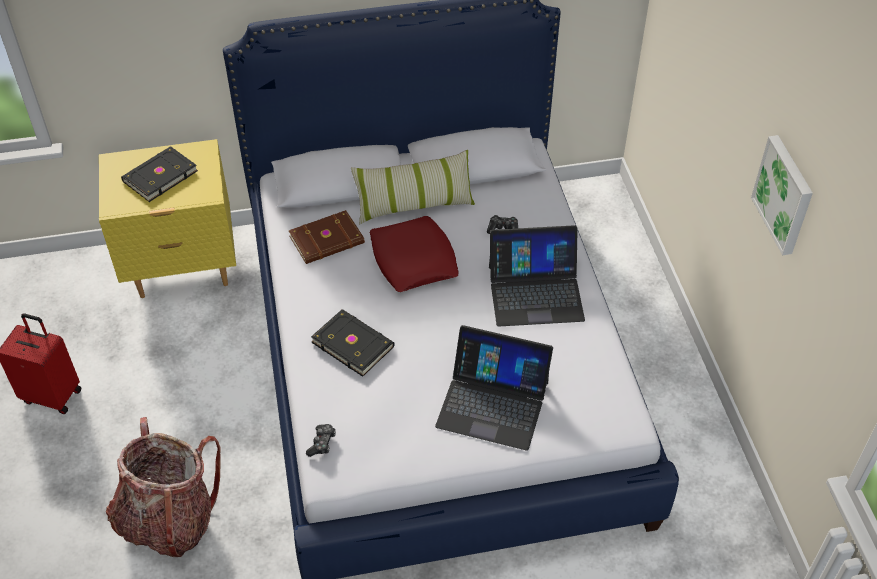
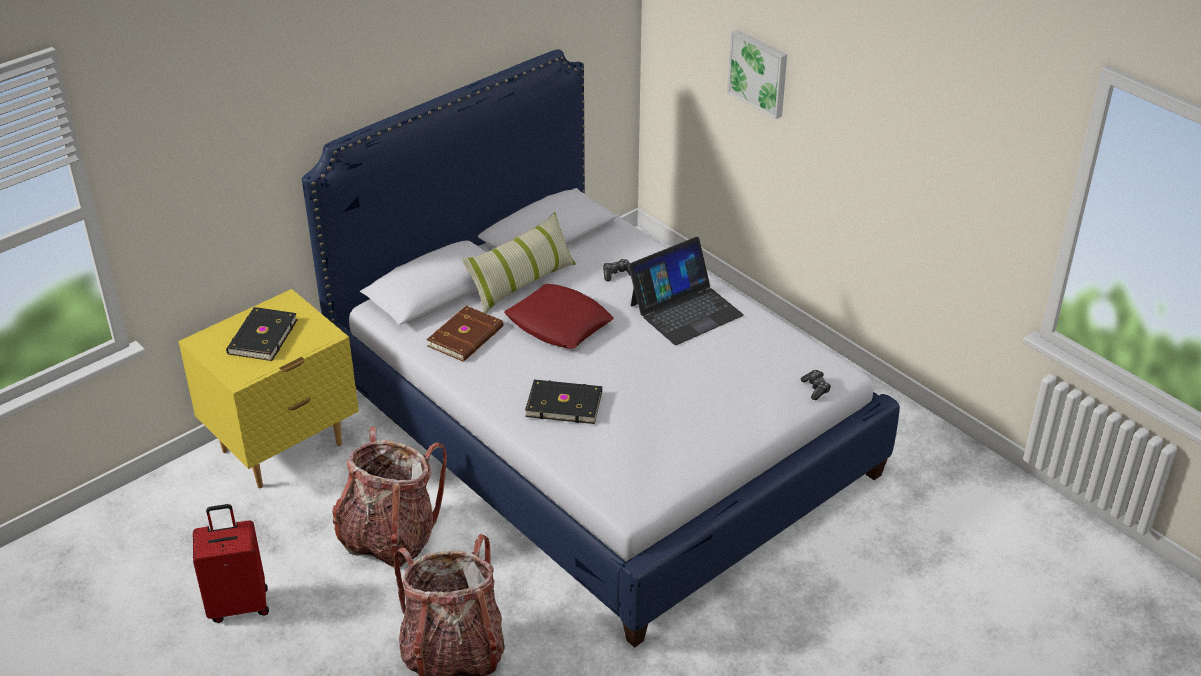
camera: 30 degrees left, 10 degrees down
game controller [306,424,336,457] -> game controller moved to [801,370,831,400]
laptop [435,325,553,451] -> none
picture [751,135,813,255] -> picture moved to [727,30,787,119]
none -> backpack [332,427,447,567]

